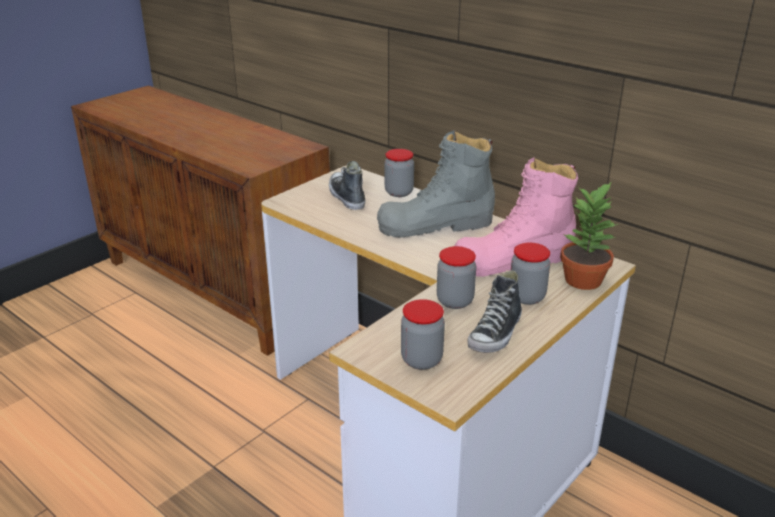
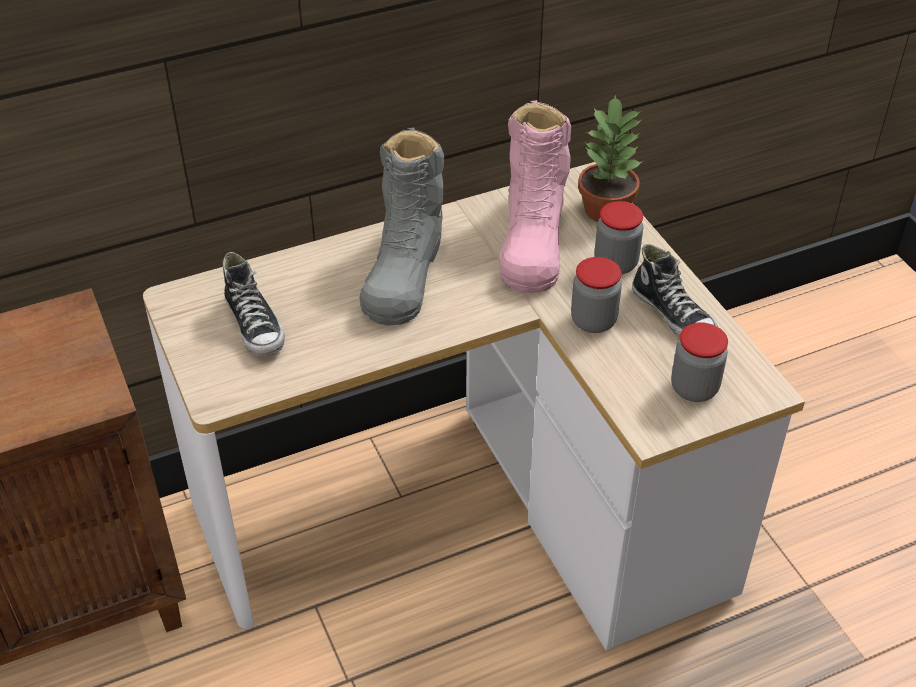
camera: 65 degrees left, 15 degrees up
shoe [329,161,365,210] -> shoe turned 120 degrees counterclockwise [223,252,285,356]
jar [385,149,414,197] -> none

